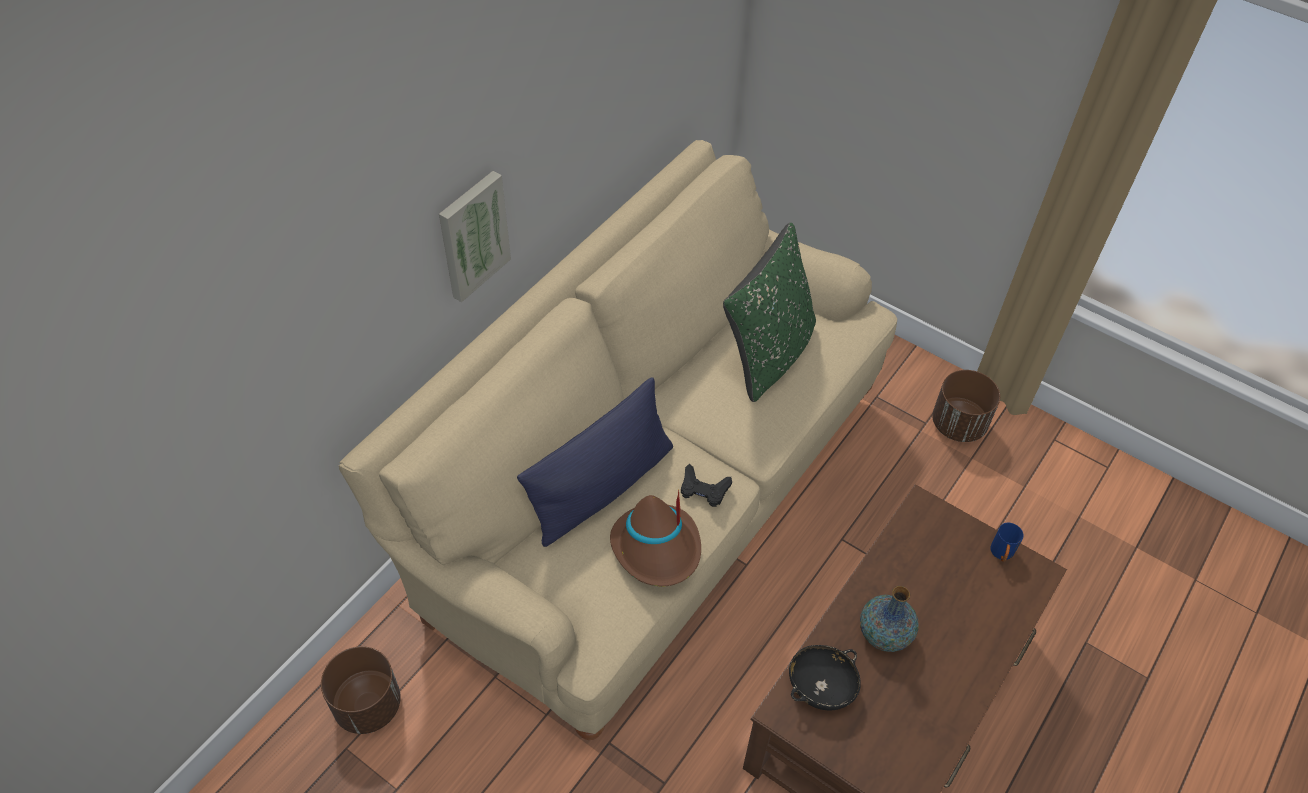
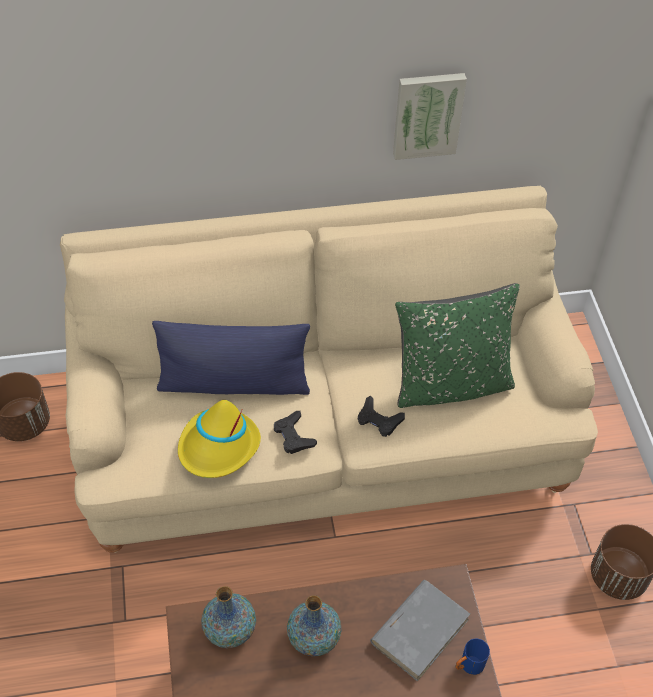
camera: 45 degrees right, 0 degrees up
picture [439,171,511,302] -> picture moved to [393,73,467,160]
brown hat [610,489,701,586] -> yellow hat [178,400,261,478]
black bowl [789,645,861,711] -> vase [201,586,256,648]
none -> black game controller [358,395,405,437]
none -> grey book [370,580,470,681]

